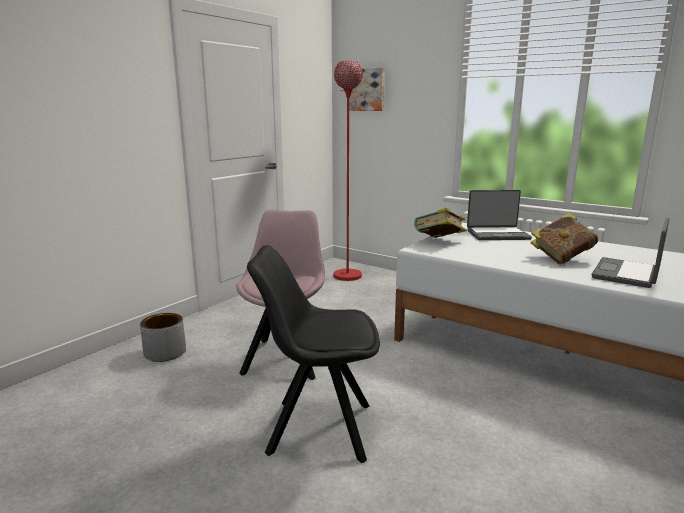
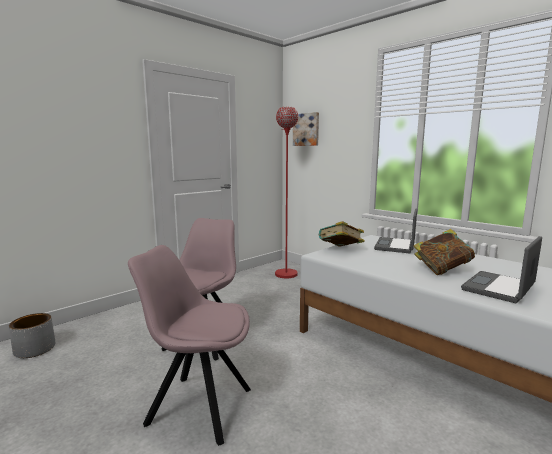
camera: 10 degrees right, 5 degrees down
grey planter [140,313,186,362] -> grey planter moved to [9,313,55,358]
black chair [247,245,380,463] -> pink chair [128,245,251,446]
laptop [467,190,532,240] -> laptop turned 105 degrees clockwise [374,209,417,253]

